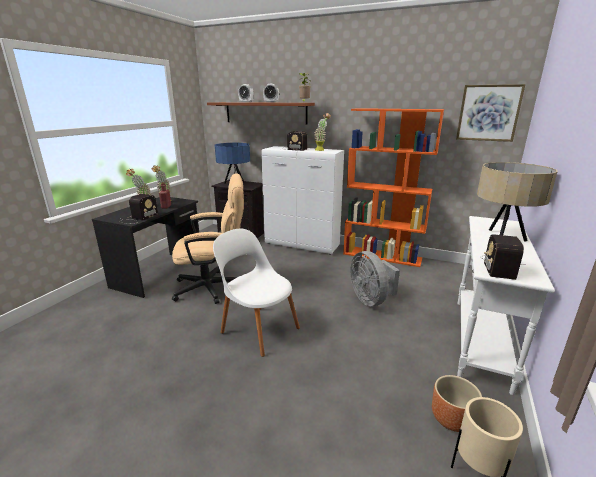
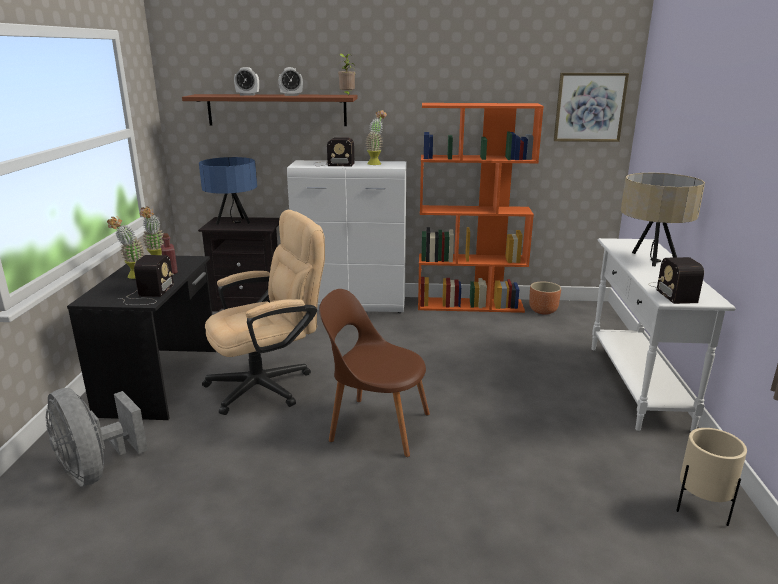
camera: 20 degrees left, 0 degrees up
white chair [213,229,300,357] -> brown chair [319,289,430,457]
grey fan [350,251,400,306] -> grey fan moved to [46,388,148,487]
brown planter [432,375,482,432] -> brown planter moved to [529,282,561,315]

